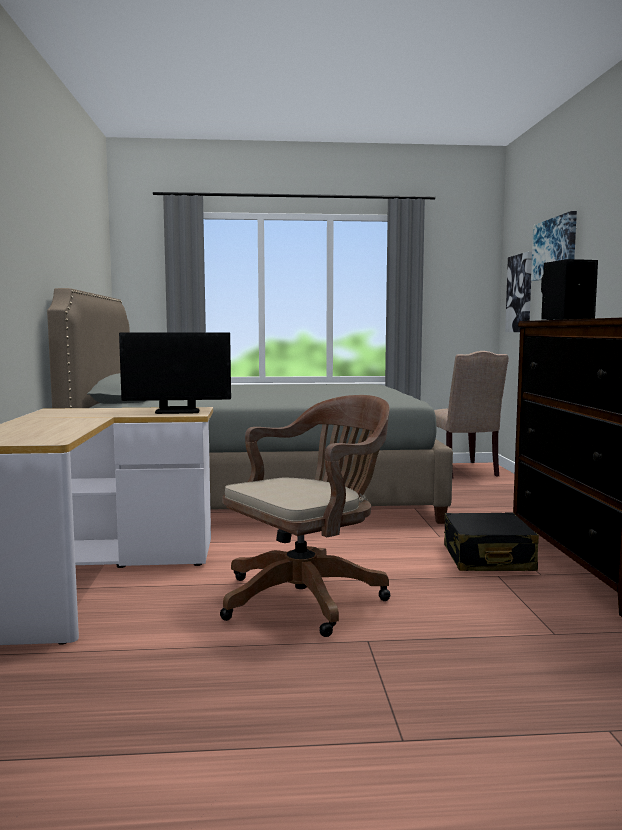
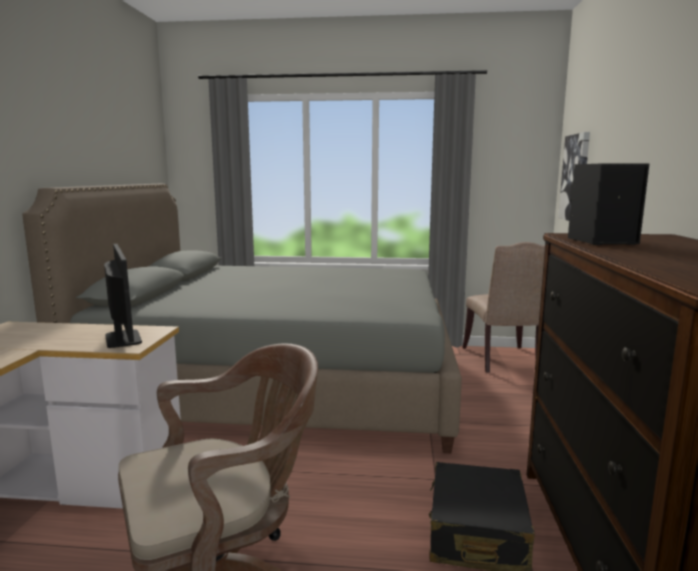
camera: 10 degrees right, 5 degrees up
monitor [119,332,231,414] -> monitor turned 120 degrees counterclockwise [104,244,142,348]
picture [531,211,577,281] -> none

